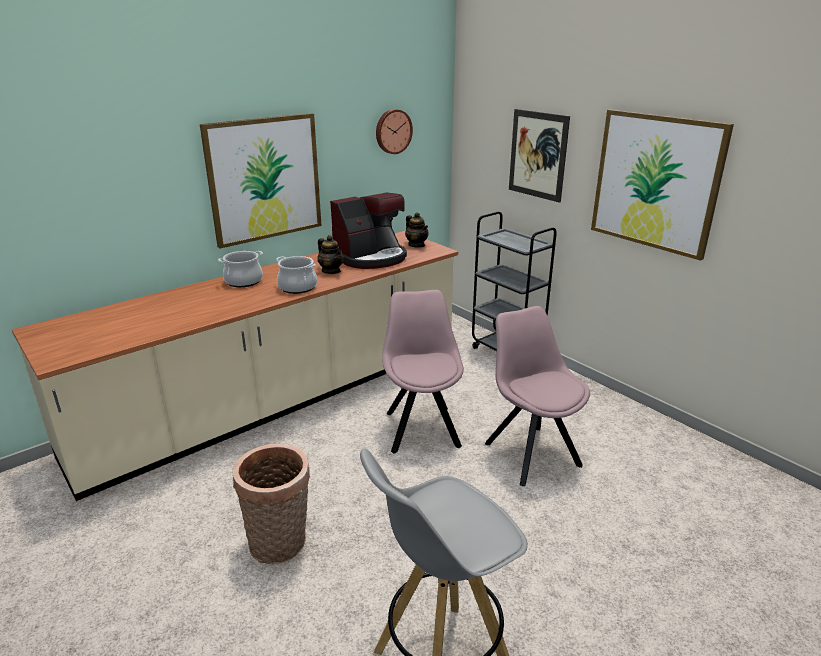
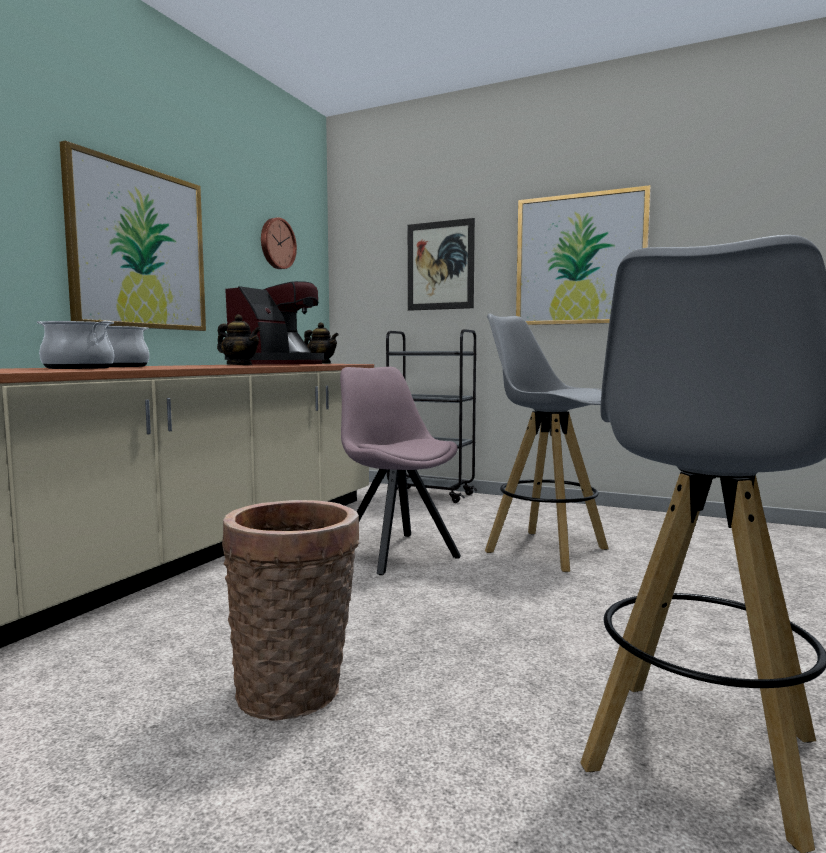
camera: 25 degrees left, 20 degrees down
cooking pot [276,256,317,294] -> cooking pot moved to [37,321,114,369]
pink chair [485,306,590,486] -> grey stool [485,313,609,572]

